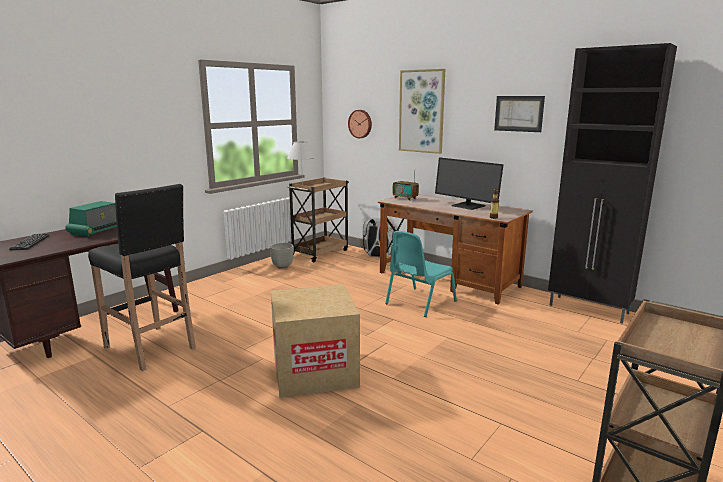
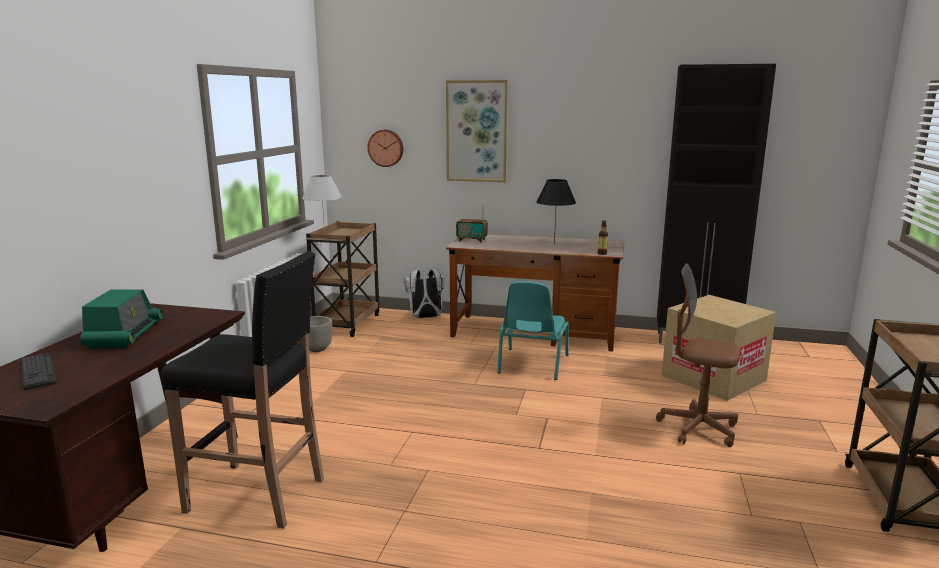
camera: 25 degrees left, 0 degrees up
cardboard box [271,285,360,398] -> cardboard box moved to [662,295,776,401]
monitor [435,157,504,210] -> black table lamp [536,179,576,243]
picture [494,96,545,132] -> none
none -> brown office chair [656,263,740,447]

